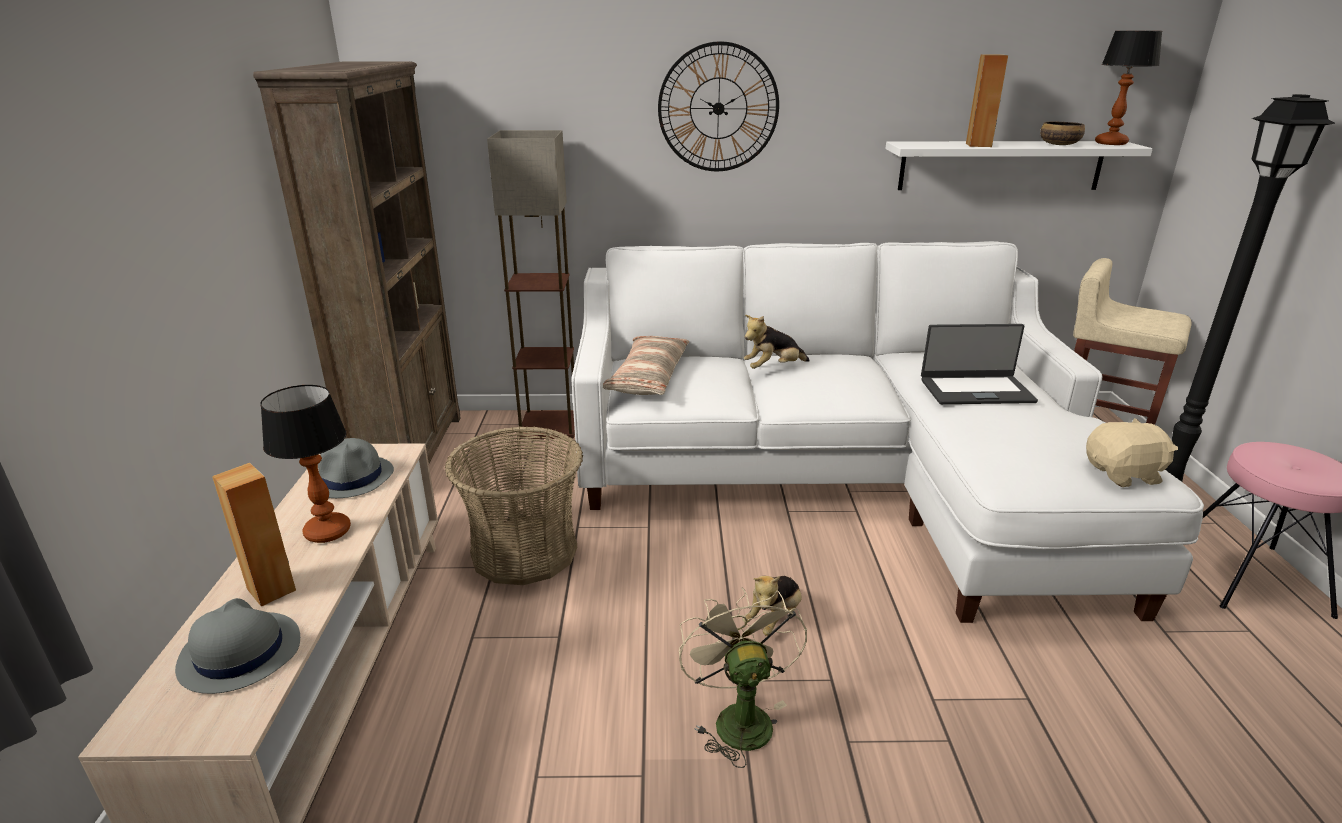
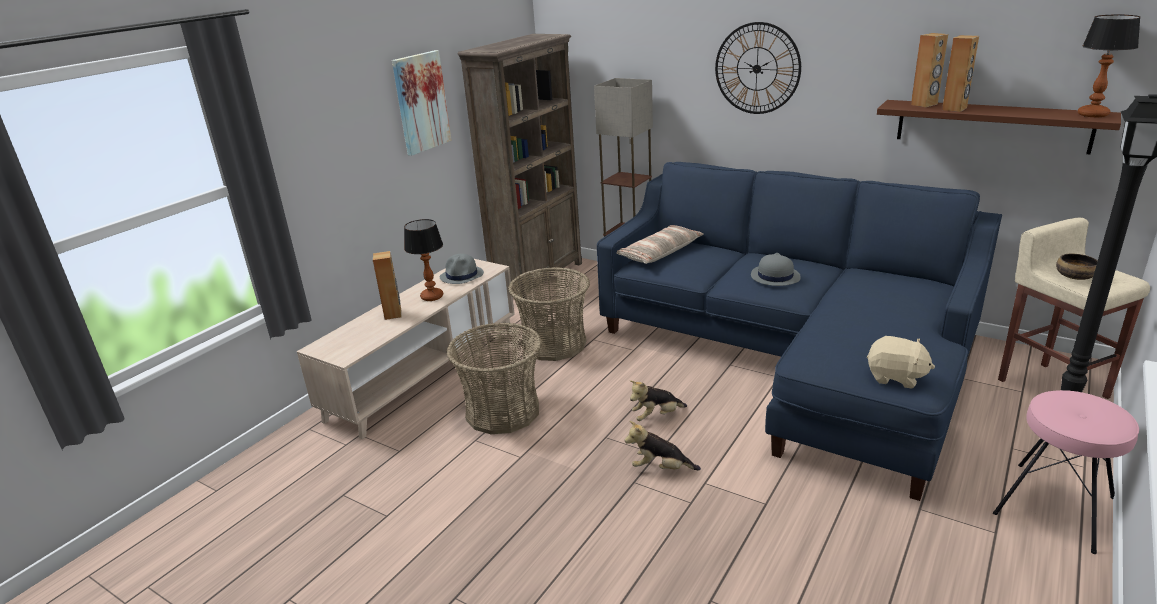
camera: 35 degrees right, 0 degrees up
grey hat [175,598,300,694] -> grey hat moved to [751,253,801,286]
white sofa [572,241,1204,623] -> blue sofa [597,162,1002,501]
beige fan [679,587,807,768] -> none
plush toy [744,315,810,369] -> plush toy moved to [624,421,701,470]
white shelf [885,141,1153,190] -> brown shelf [877,100,1121,154]
laptop [921,324,1038,404] -> none
bowl [1040,122,1085,145] -> bowl moved to [1056,254,1098,280]
none -> picture [392,50,452,156]
none -> basket [447,323,542,434]
none -> brown speaker [911,33,948,107]

